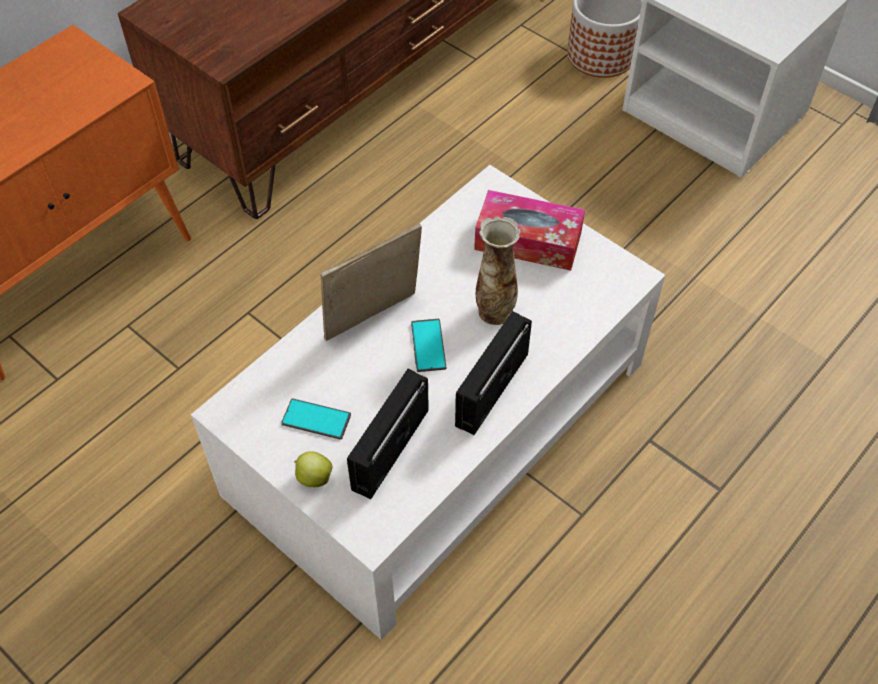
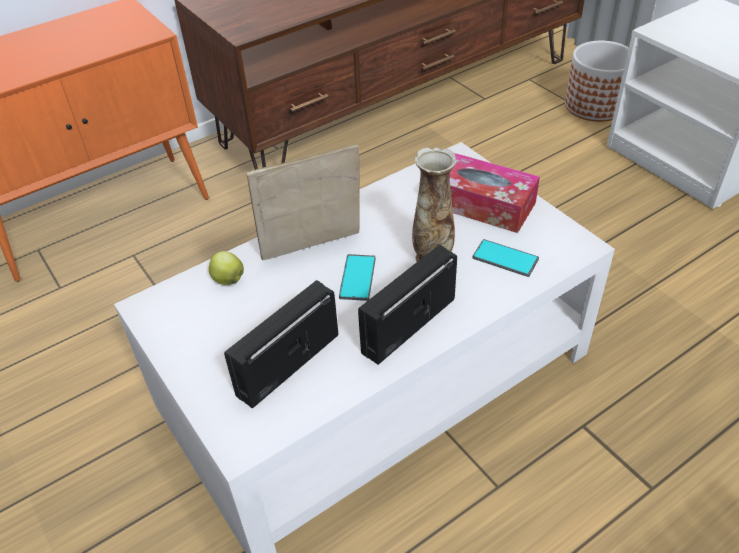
camera: 15 degrees right, 10 degrees down
phone [281,398,351,440] -> phone moved to [473,239,539,277]
apple [294,451,333,487] -> apple moved to [209,251,244,285]

